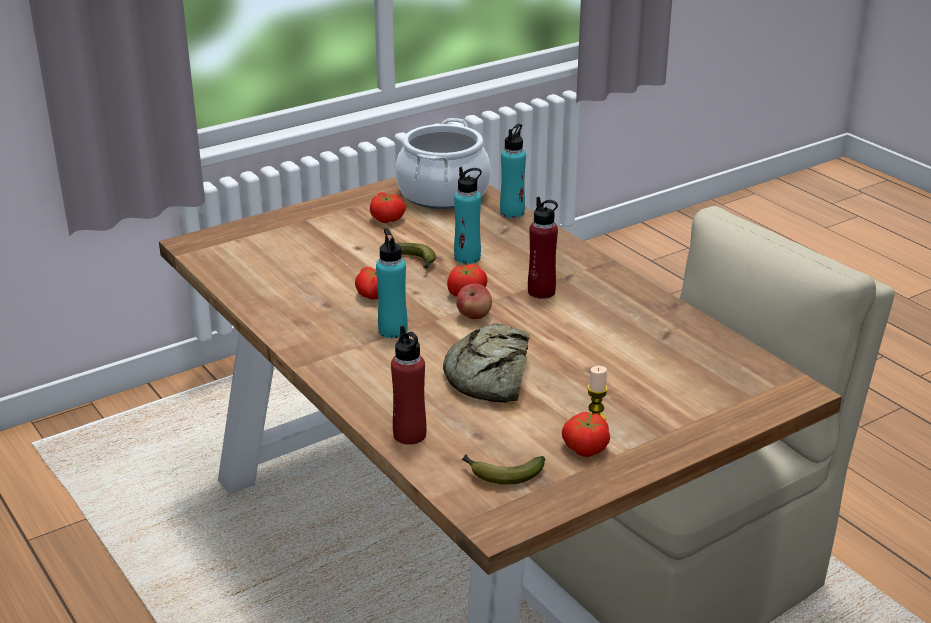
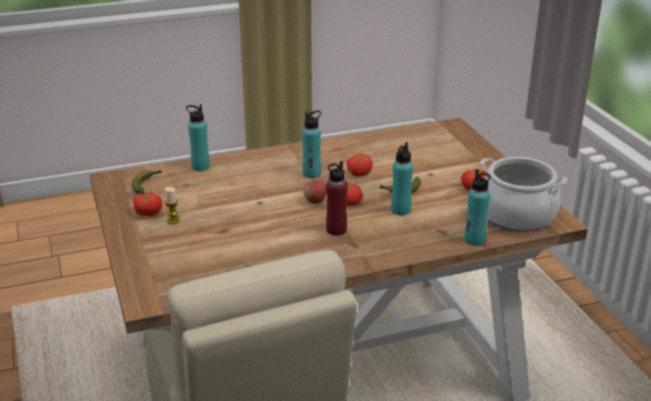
camera: 105 degrees right, 0 degrees up
red bottle [391,325,426,445] -> turquoise bottle [186,104,210,171]
bread [443,323,530,403] -> none

